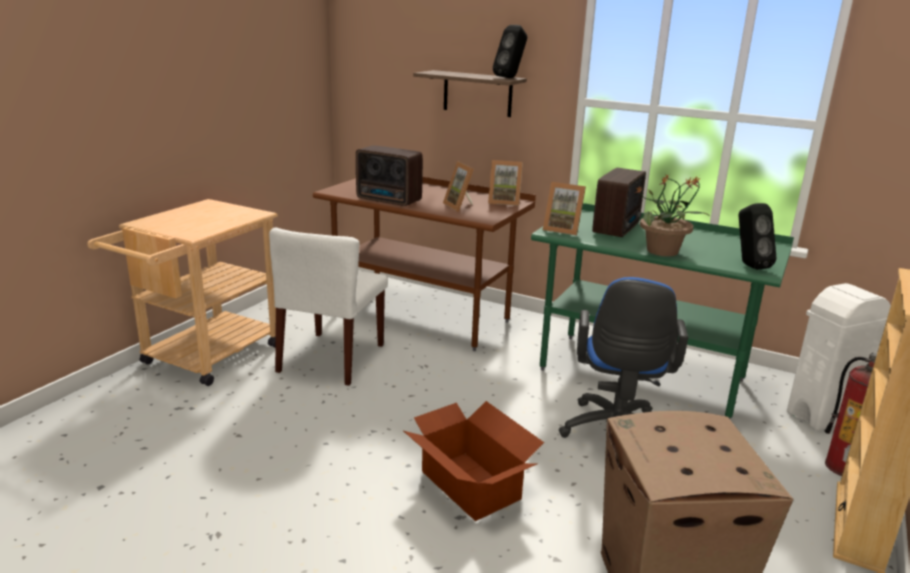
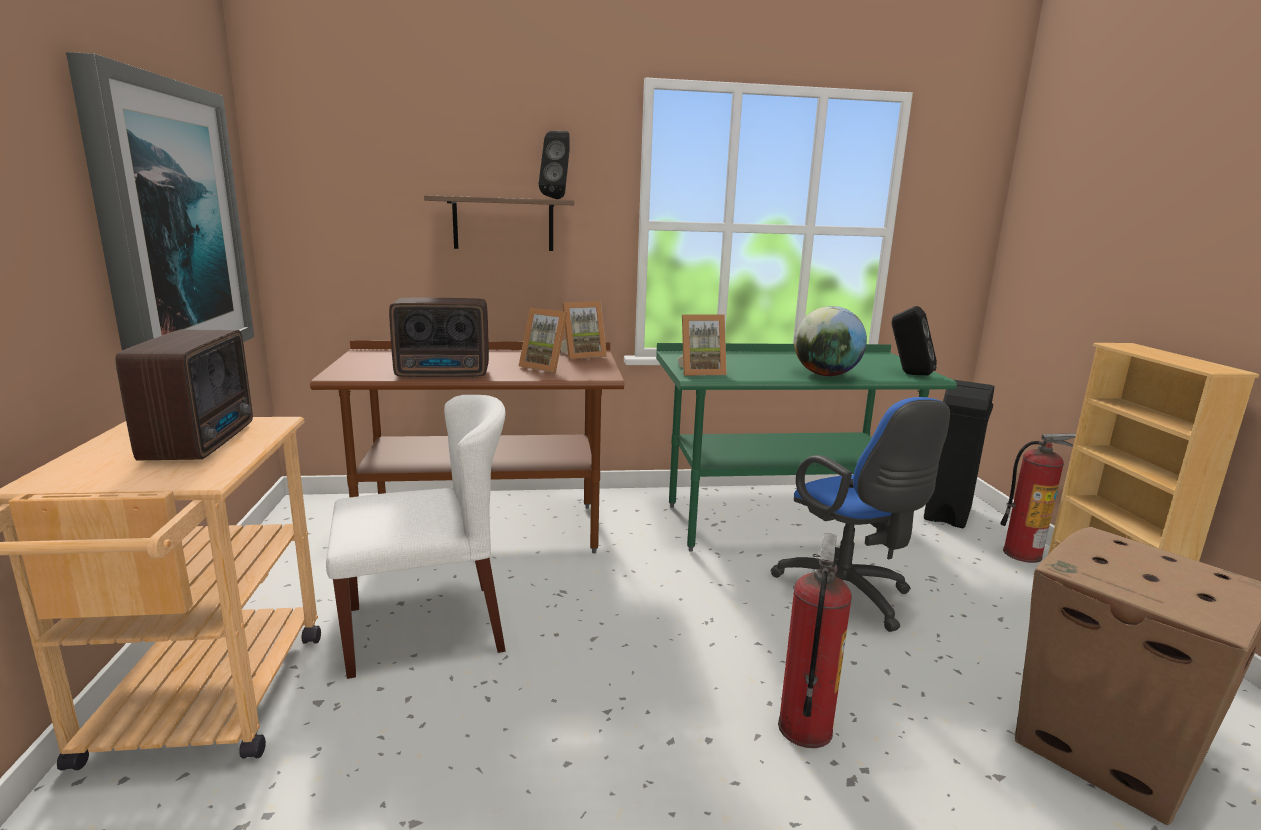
camera: 35 degrees left, 5 degrees down
white chair [269,228,388,386] -> white chair turned 90 degrees counterclockwise [326,395,506,679]
cardboard box [404,401,544,521] -> fire extinguisher [778,533,852,748]
radio [592,168,646,237] -> radio moved to [115,329,253,460]
potted plant [634,175,710,256] -> globe [794,306,867,376]
white trash can [787,283,891,431] -> black trash can [924,380,994,528]
none -> picture [66,52,254,350]

